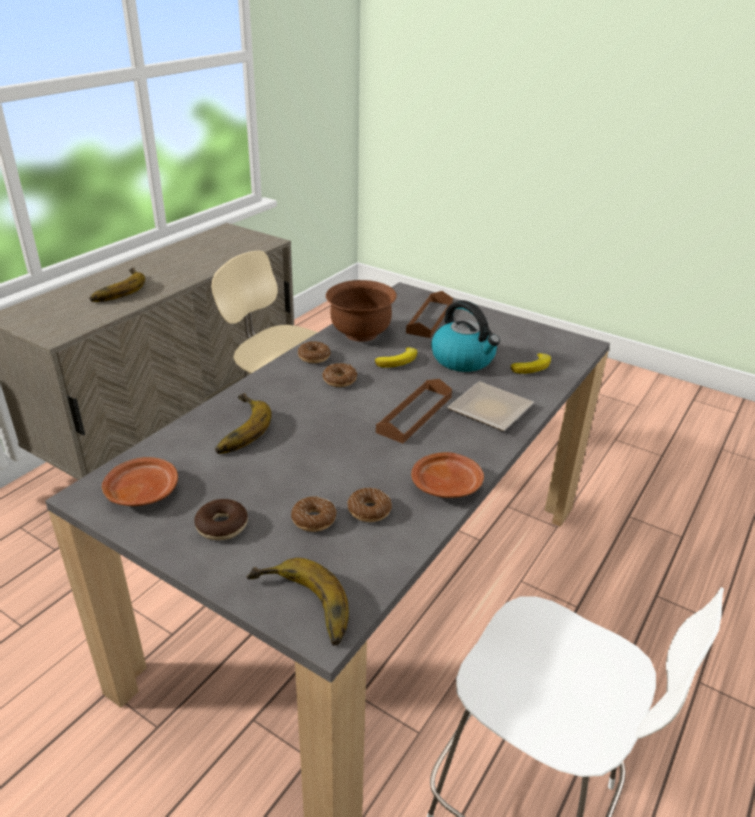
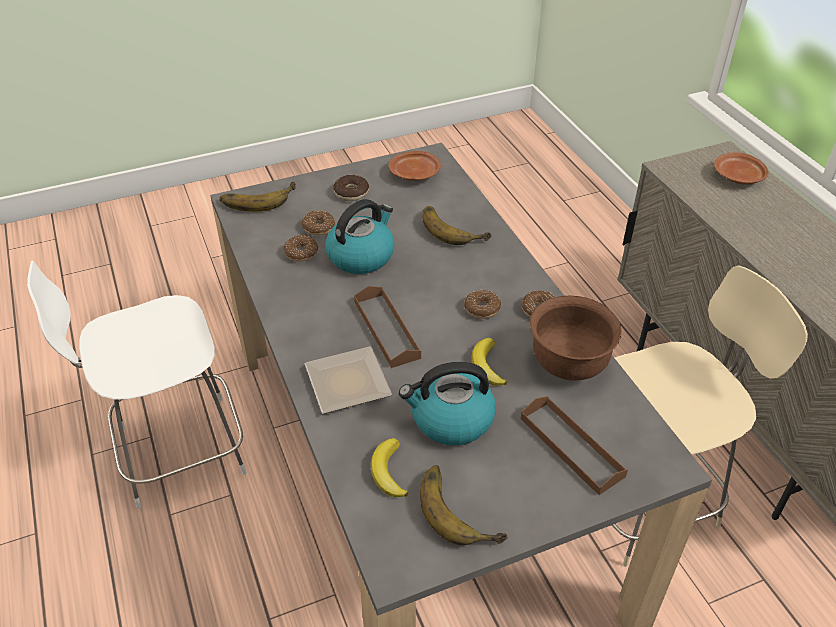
camera: 125 degrees right, 10 degrees up
banana [90,267,145,302] -> banana moved to [420,465,508,545]
brown plate [411,452,484,498] -> brown plate moved to [714,153,769,185]
none -> kettle [325,199,395,274]

